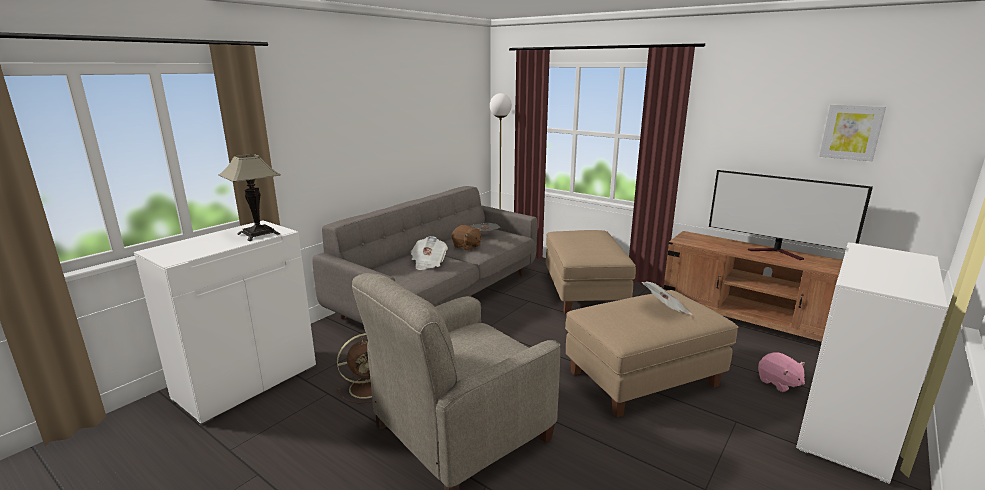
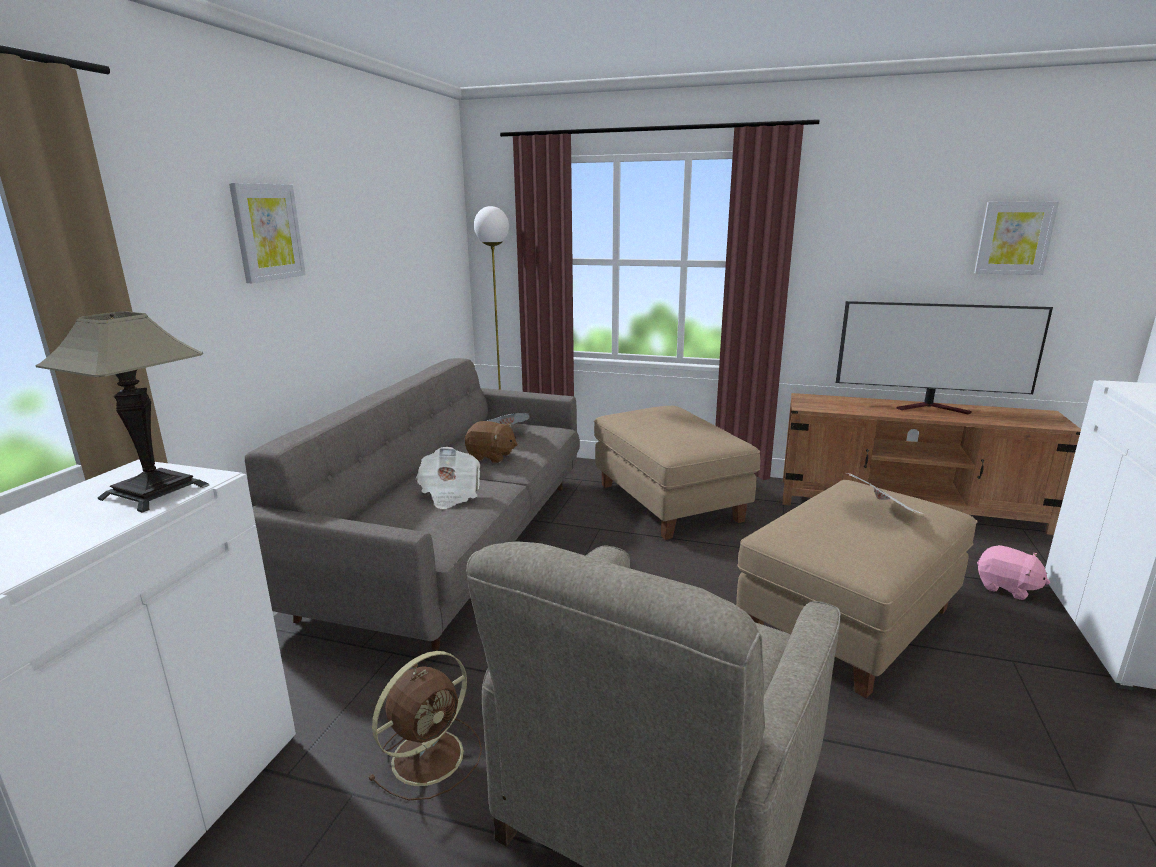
camera: 20 degrees left, 0 degrees up
none -> picture [229,183,306,283]

